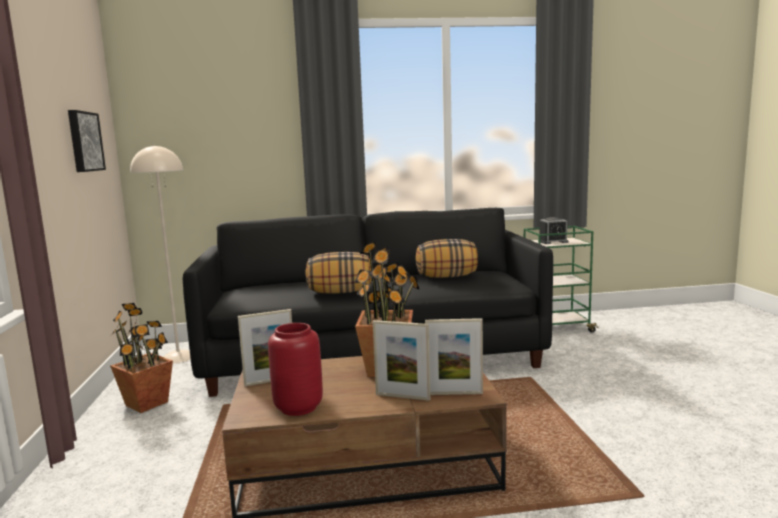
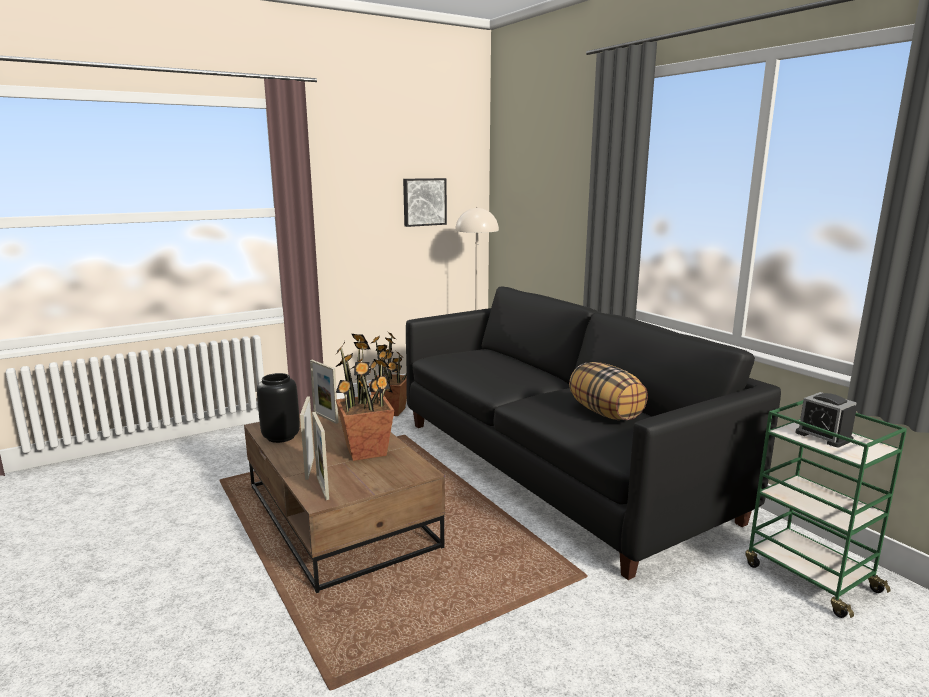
camera: 65 degrees right, 5 degrees up
red vase [268,323,323,416] -> black vase [257,373,300,443]
pillow [306,252,372,294] -> none

